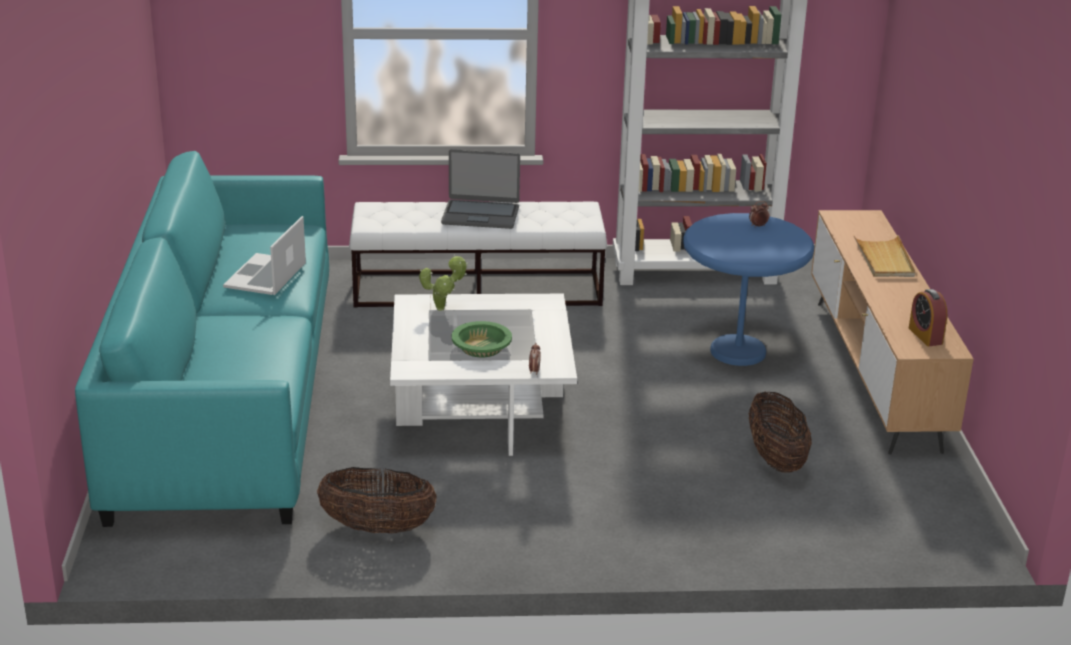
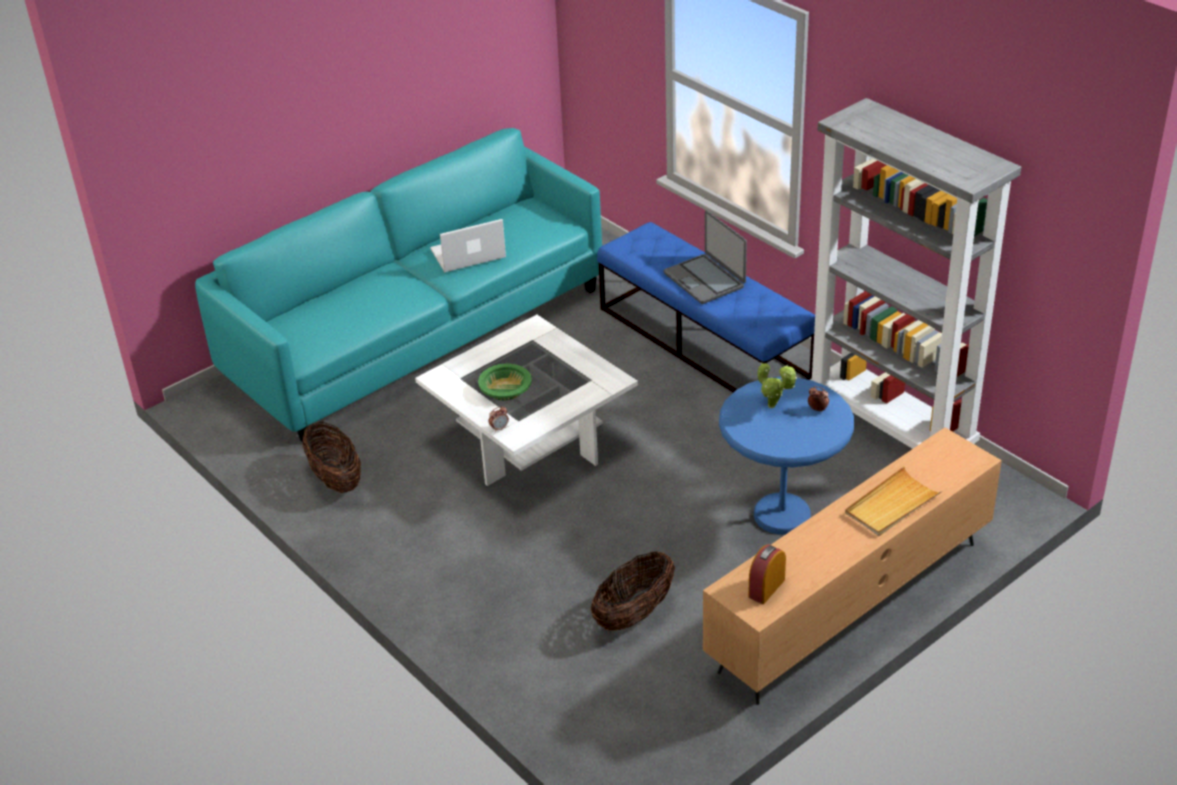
camera: 55 degrees right, 10 degrees up
white bench [349,202,607,308] -> blue bench [597,222,815,392]
potted plant [419,255,468,311] -> potted plant moved to [758,363,797,409]

